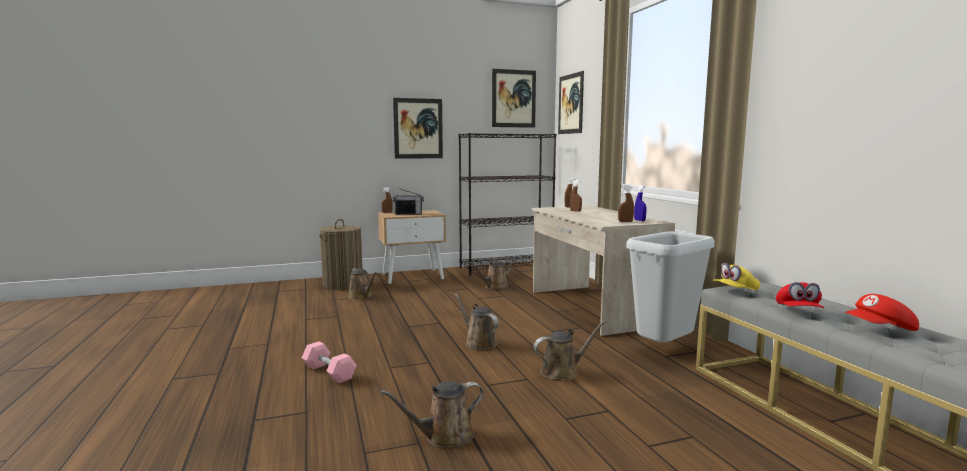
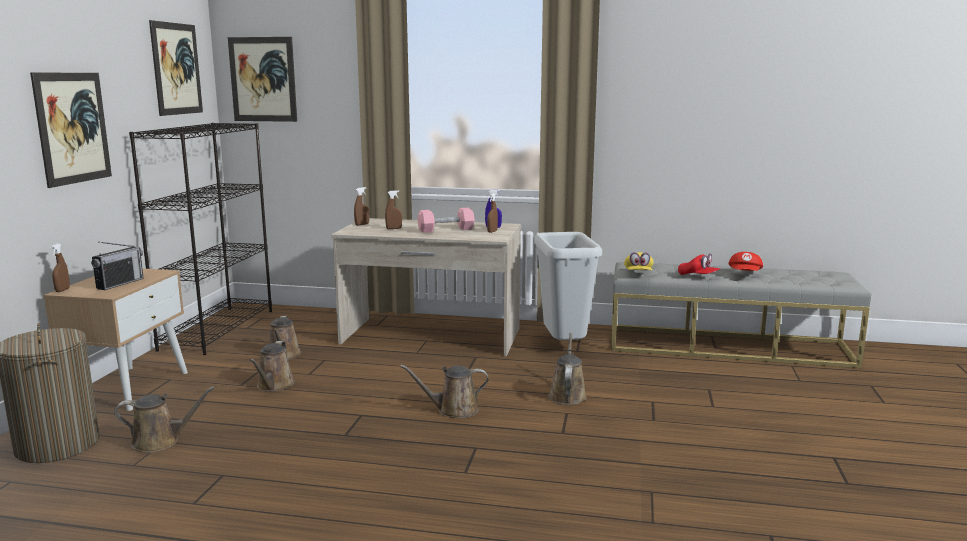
camera: 60 degrees left, 5 degrees up
pink dumbbell [302,342,357,383] -> pink dumbbell moved to [417,208,475,233]
brown watering can [380,381,484,447] -> brown watering can moved to [249,341,295,392]

